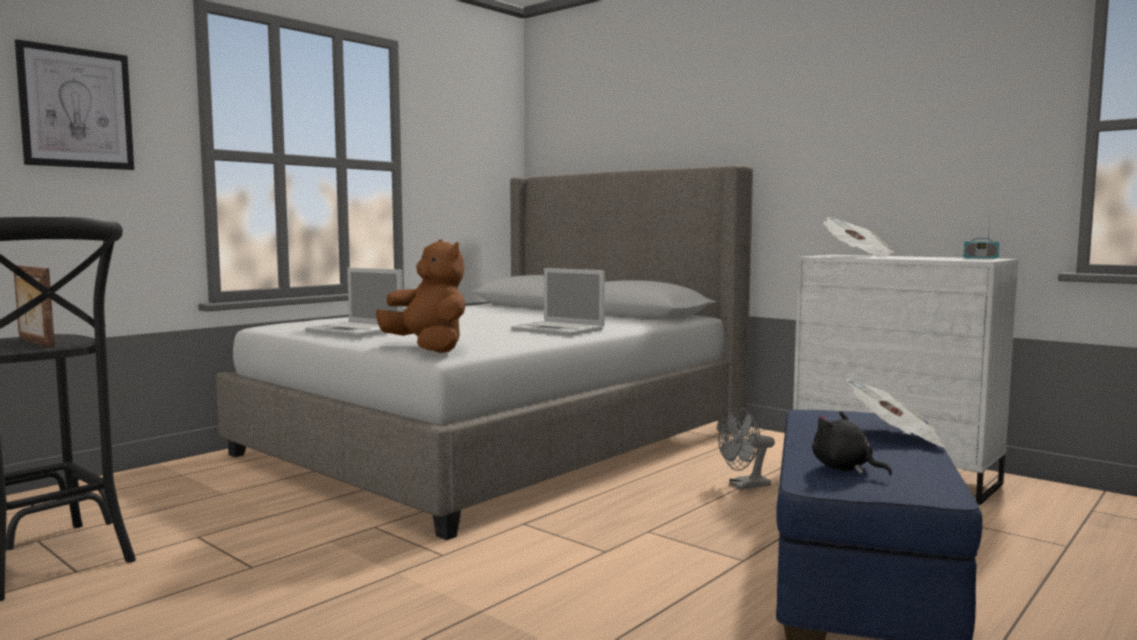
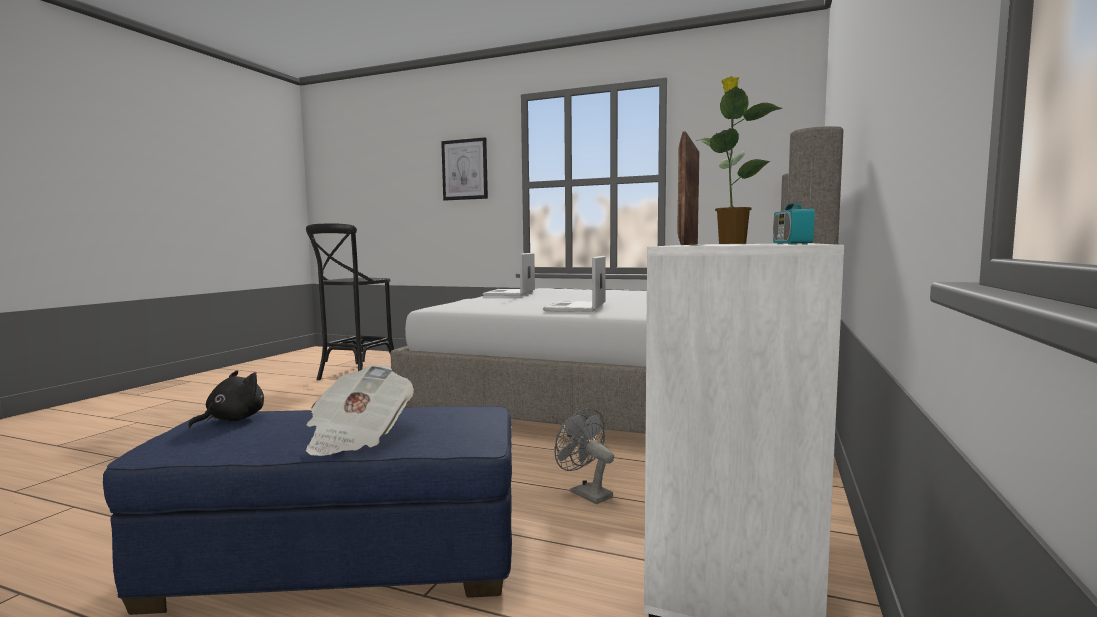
camera: 70 degrees right, 0 degrees up
picture frame [14,265,55,348] -> picture frame moved to [677,131,699,245]
brown plush toy [376,239,465,353] -> none
newspaper [823,217,894,258] -> potted plant [695,76,782,244]

